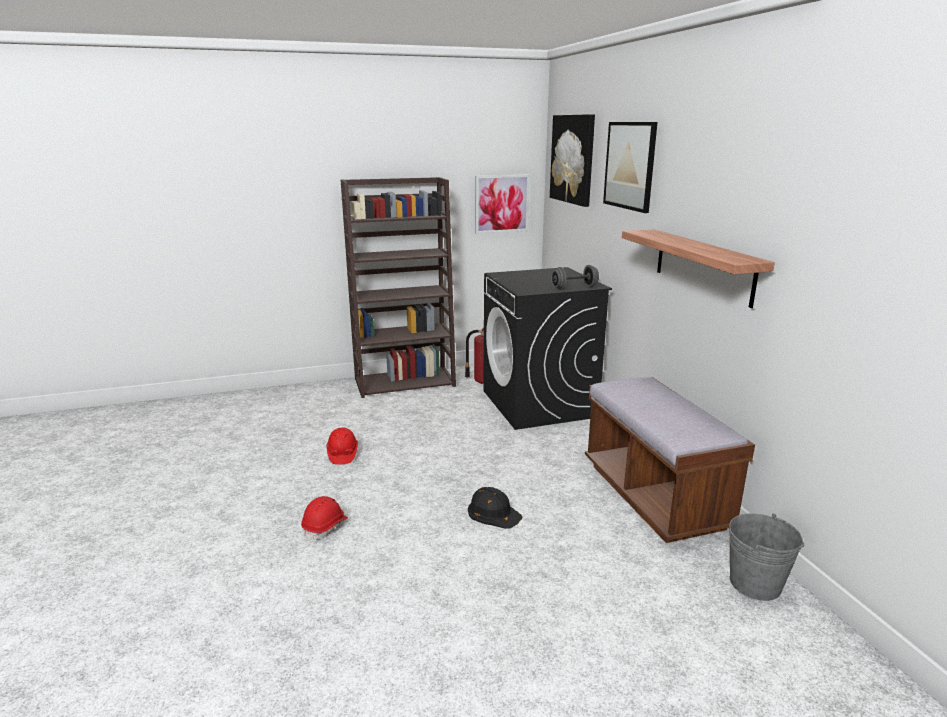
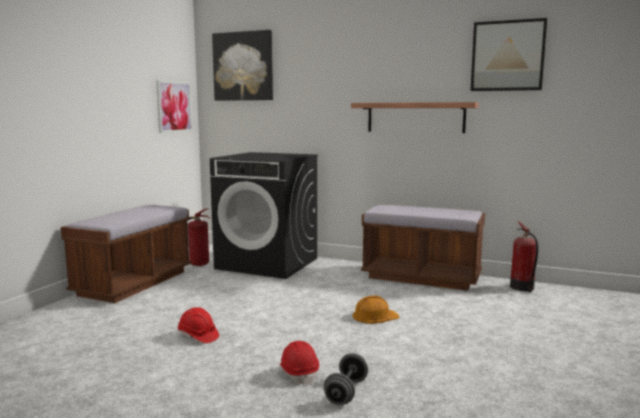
camera: 50 degrees left, 10 degrees down
brown bookcase [341,177,456,398] -> brown bench [61,205,191,303]
black hard hat [468,487,523,529] -> orange hard hat [353,296,400,324]
grey dumbbell [551,265,599,290] -> grey dumbbell moved to [324,353,368,405]
picture [603,122,657,213] -> picture moved to [471,18,547,91]
grey bucket [729,513,804,601] -> fire extinguisher [510,221,538,293]

